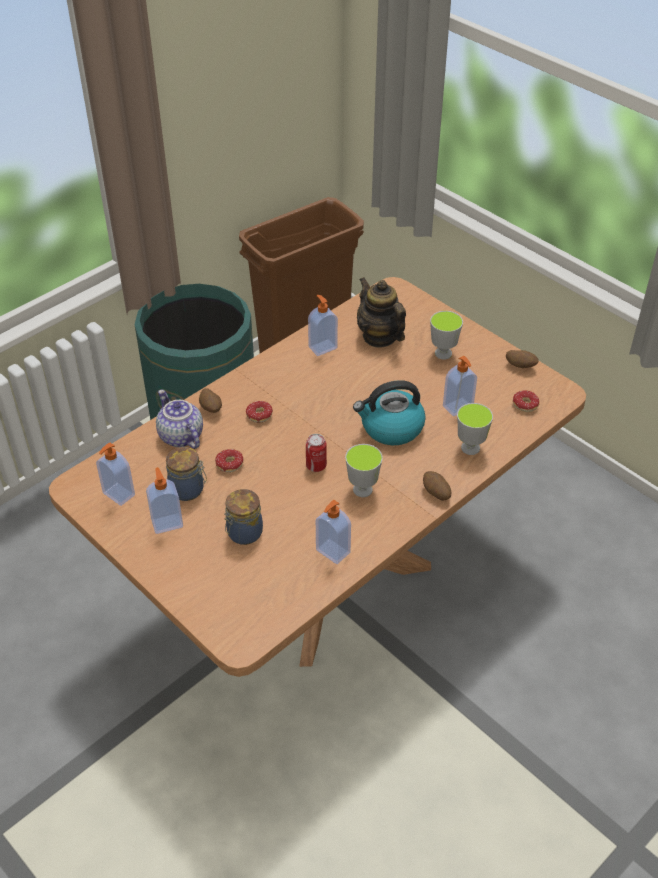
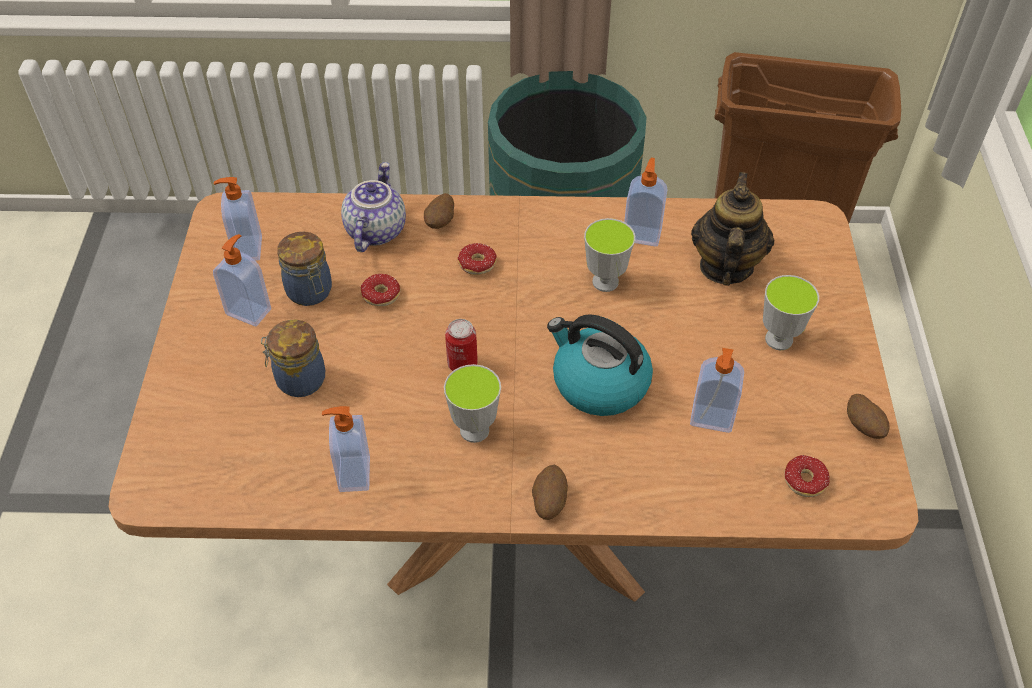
camera: 45 degrees right, 5 degrees up
cup [457,403,493,455] -> cup moved to [584,218,635,292]

